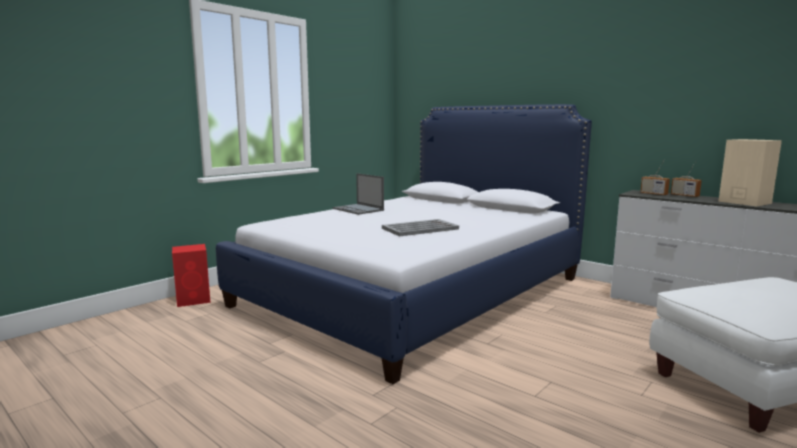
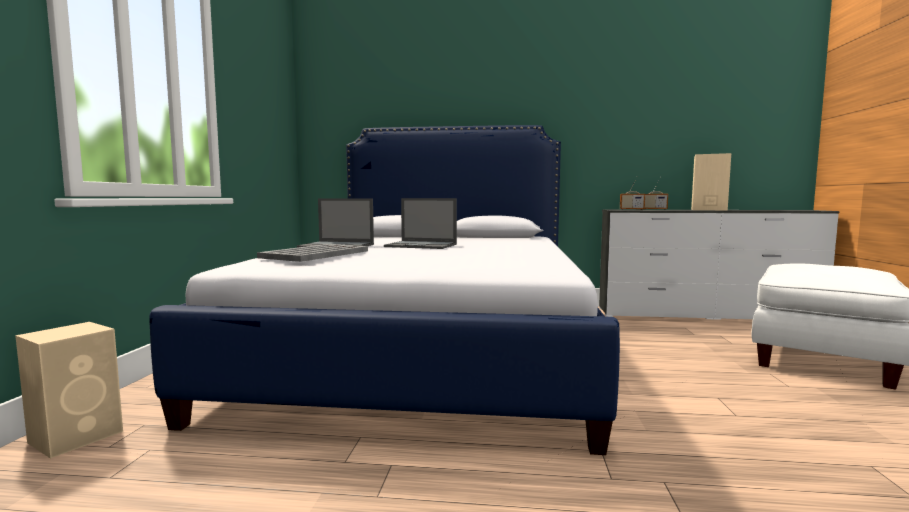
camera: 35 degrees left, 5 degrees down
red speaker [172,244,211,307] -> beige speaker [15,322,123,459]
grey tray [382,219,459,236] -> grey tray moved to [257,244,368,262]
none -> laptop [384,198,457,249]

